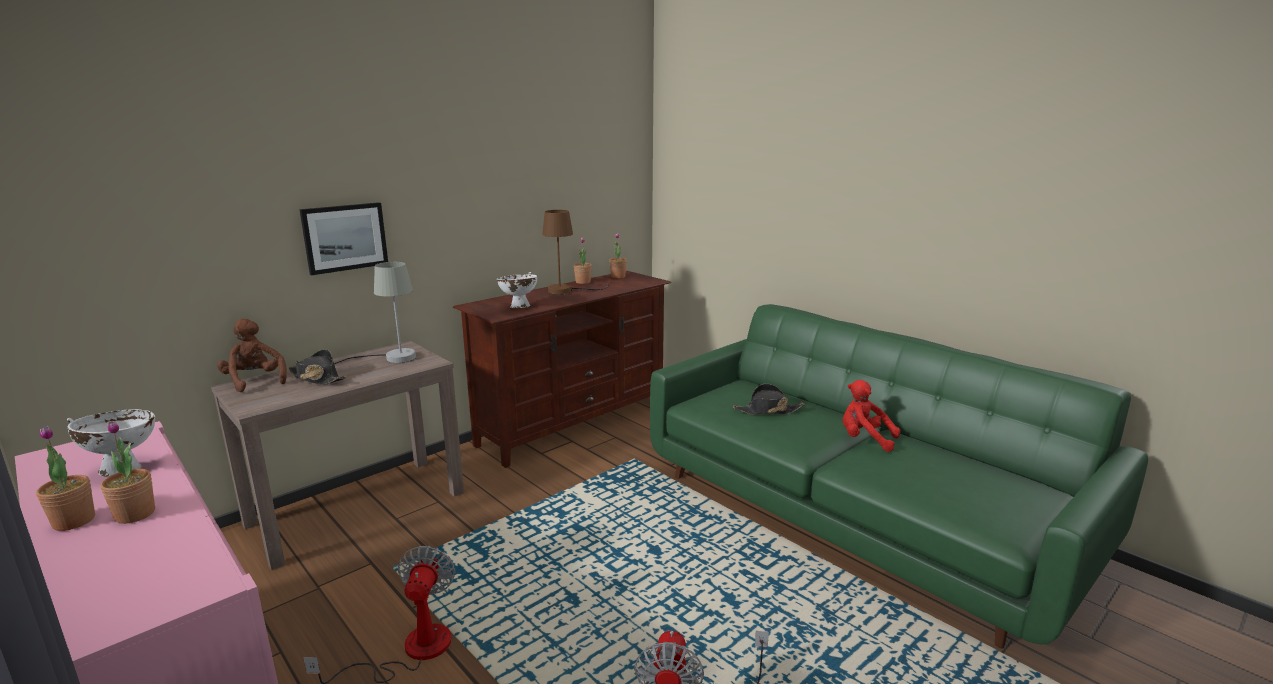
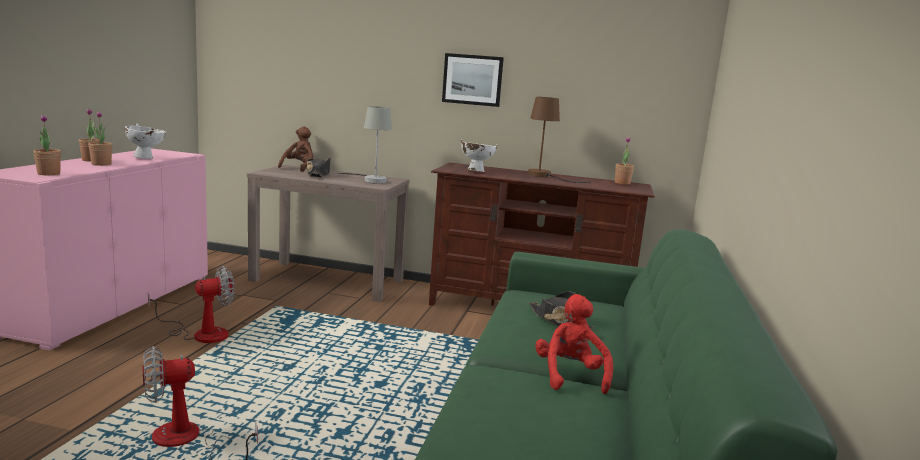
camera: 55 degrees right, 5 degrees down
picture [299,202,388,275] -> picture moved to [442,53,504,107]
potted plant [574,237,592,284] -> potted plant moved to [33,115,61,175]

